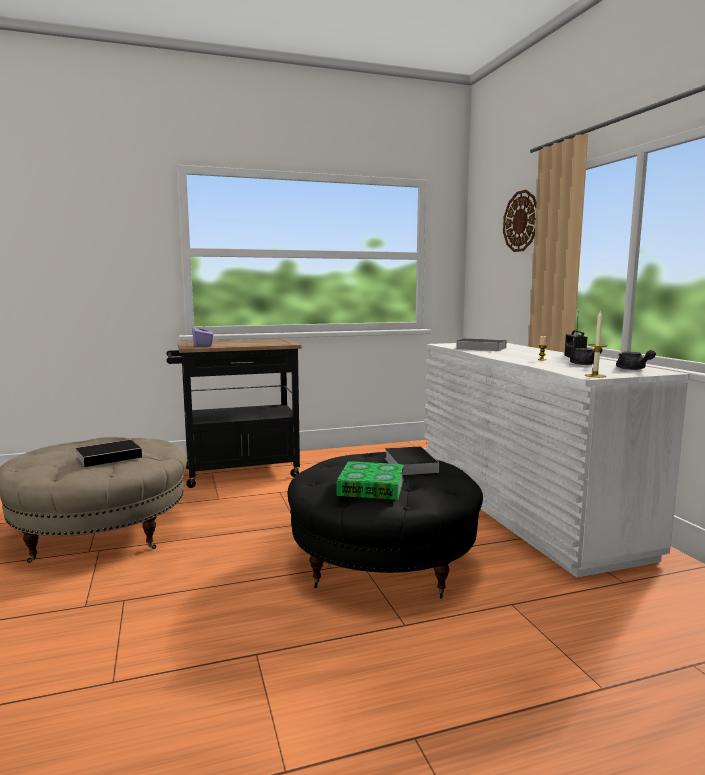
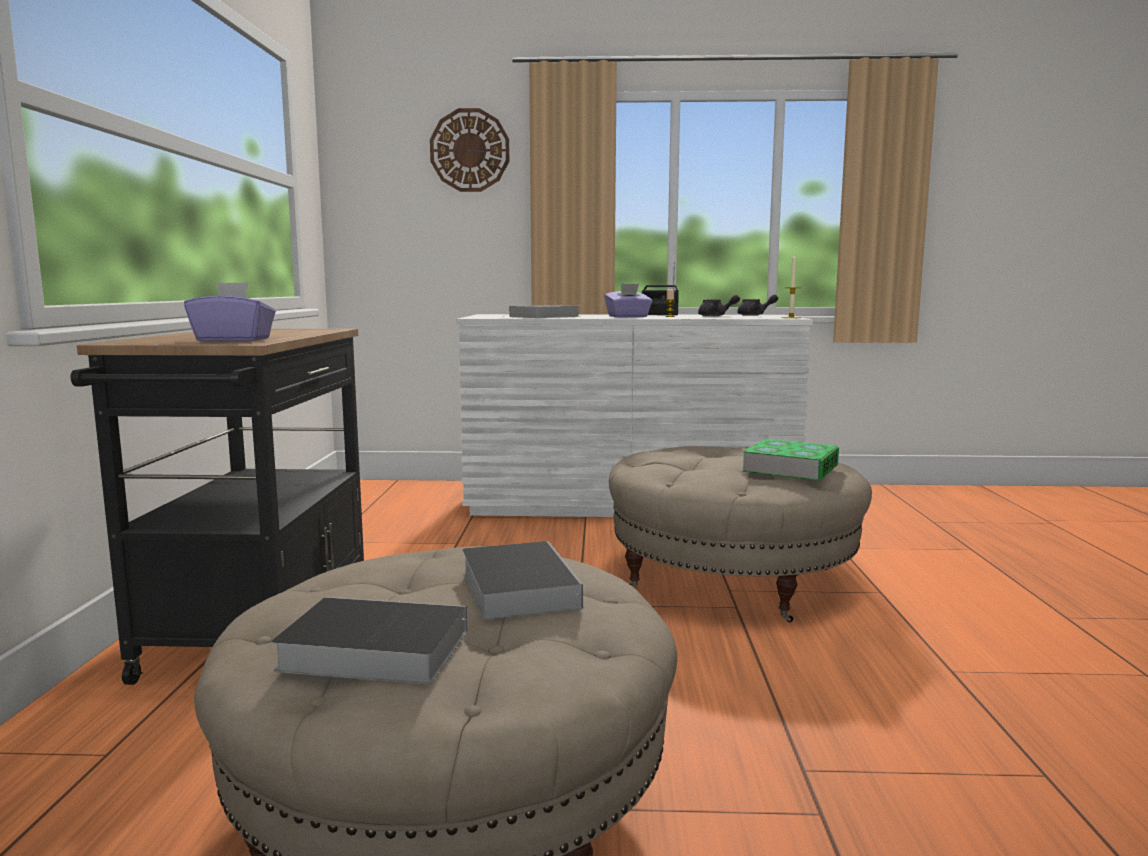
camera: 70 degrees left, 0 degrees up
black ottoman [288,452,483,599] -> beige ottoman [609,446,872,622]
book [385,446,439,475] -> book moved to [271,597,467,685]
none -> purple tissue box [605,283,652,318]

